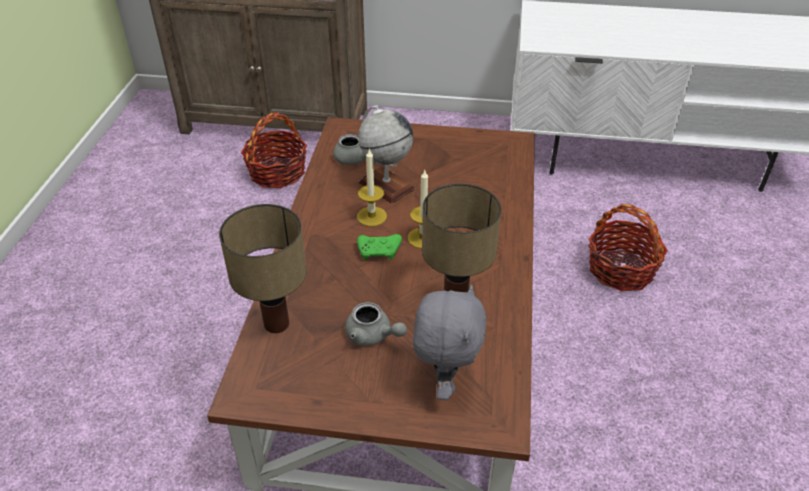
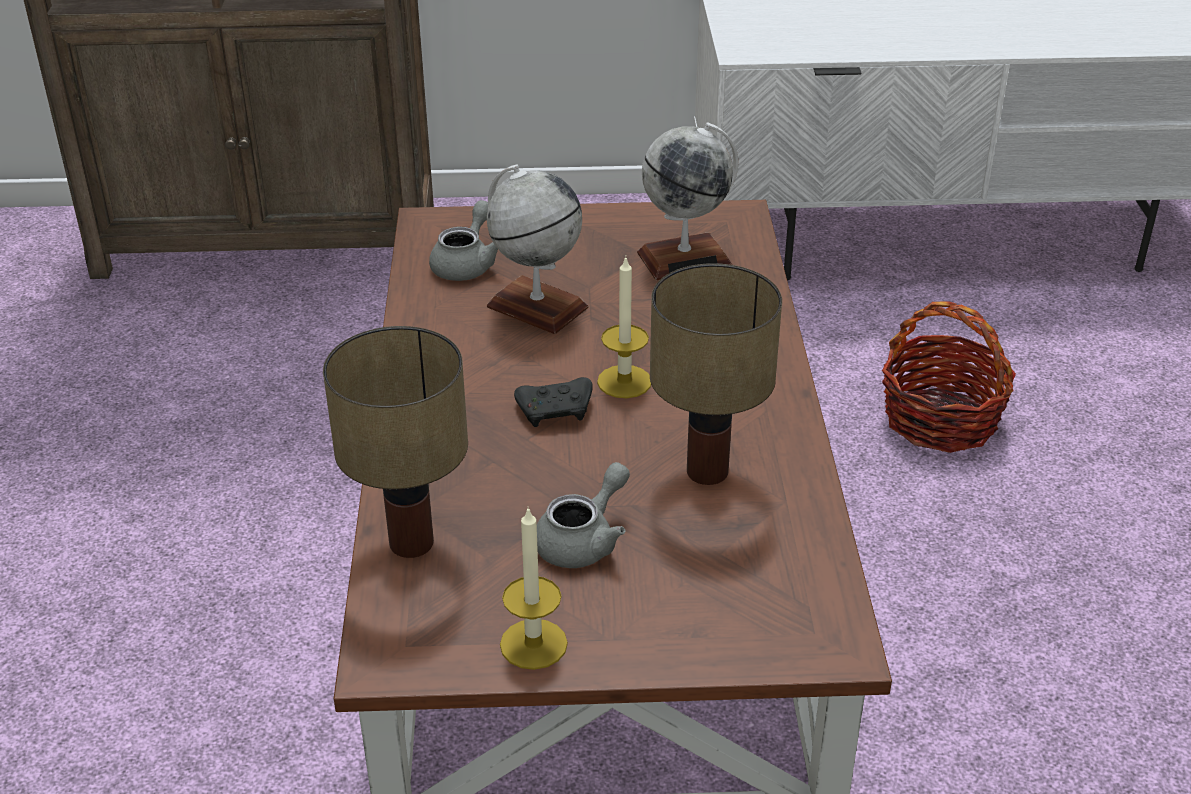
camera: 10 degrees left, 5 degrees down
basket [241,113,307,188] -> none
grey teapot [345,302,407,346] -> grey teapot turned 75 degrees counterclockwise [537,462,630,568]
candle [357,149,387,226] -> candle moved to [500,506,568,670]
green game controller [357,234,402,260] -> black game controller [514,377,593,427]
grey plush toy [413,285,486,400] -> none
none -> globe [637,123,738,280]

